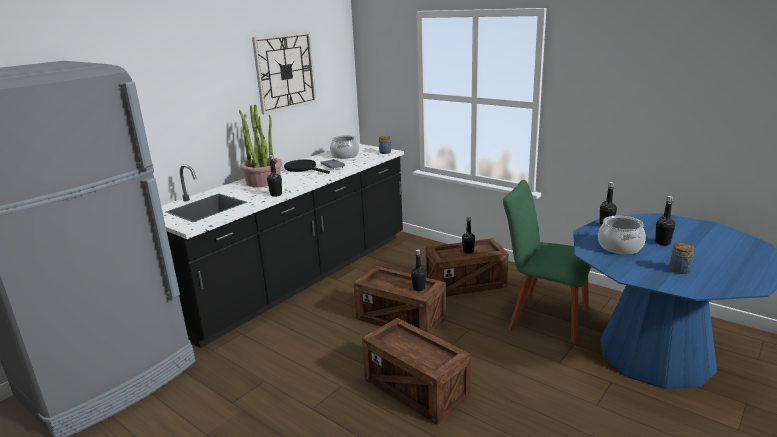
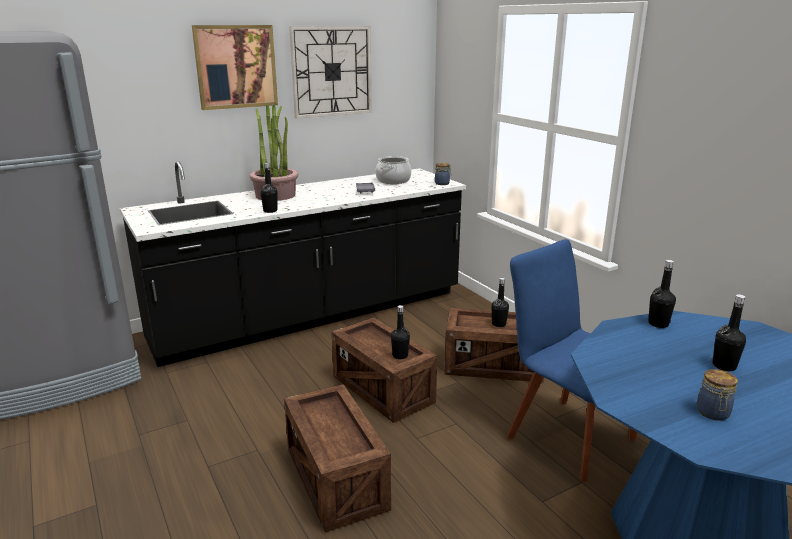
camera: 20 degrees right, 0 degrees up
black frying pan [284,160,330,174] -> none
green chair [503,180,591,344] -> blue chair [507,239,637,482]
cooking pot [598,215,646,254] -> none
none -> picture [192,25,278,110]

